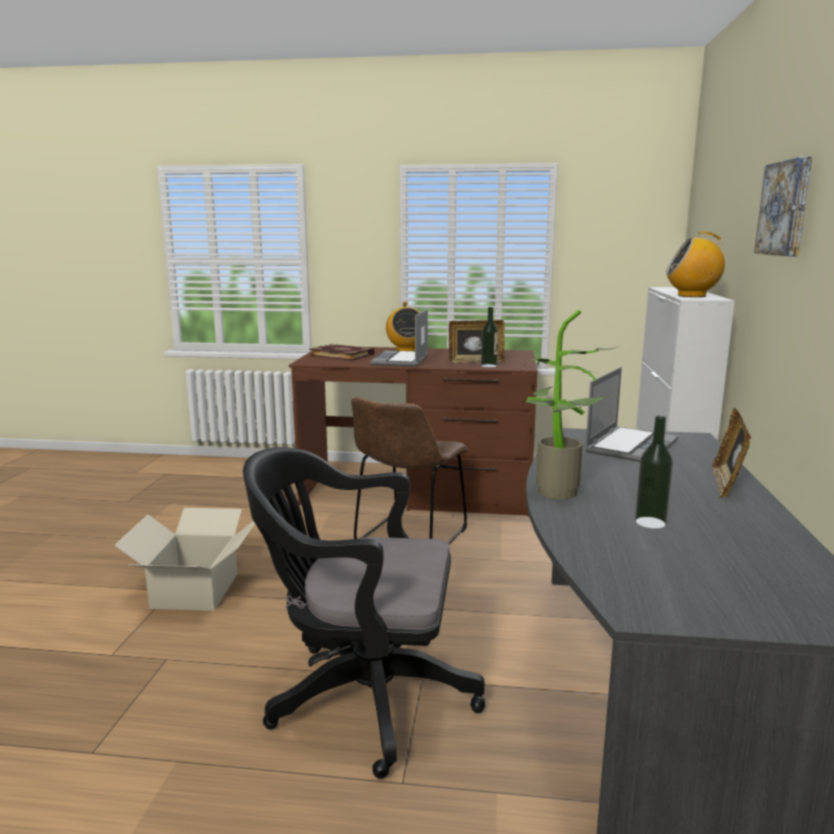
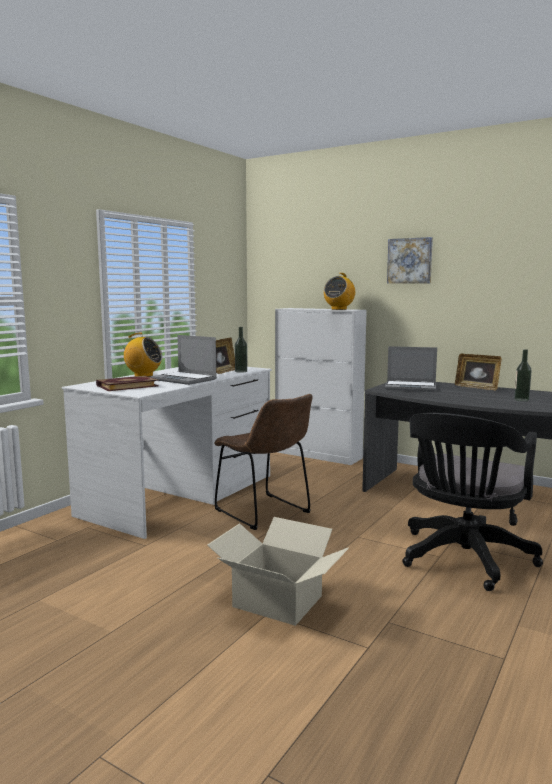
camera: 65 degrees left, 5 degrees down
brown desk [289,346,538,517] -> white desk [62,367,272,539]
potted plant [522,310,619,499] -> none
laptop [585,367,678,462] -> laptop turned 135 degrees clockwise [385,346,437,392]

